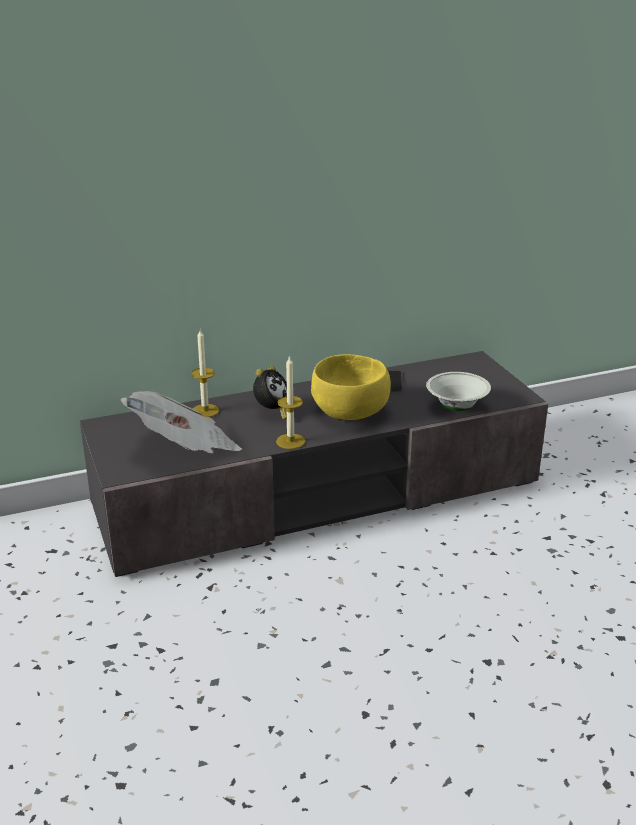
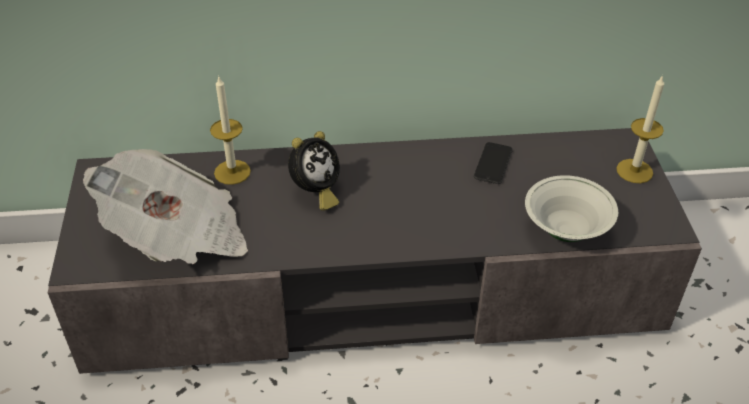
camera: 15 degrees right, 15 degrees up
candle [276,355,305,449] -> candle moved to [616,75,664,183]
yellow bowl [311,354,391,420] -> none

